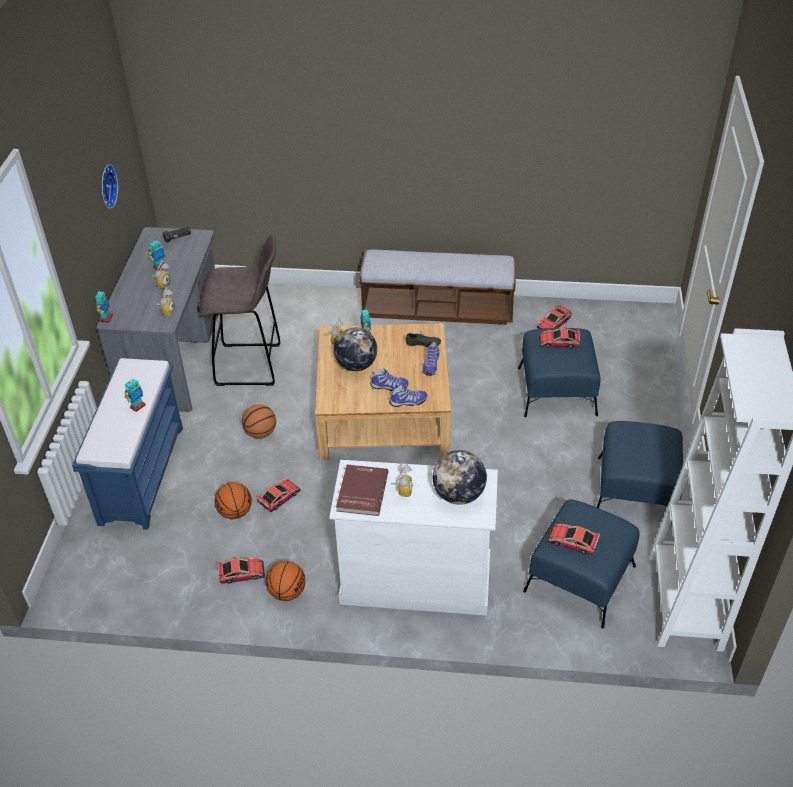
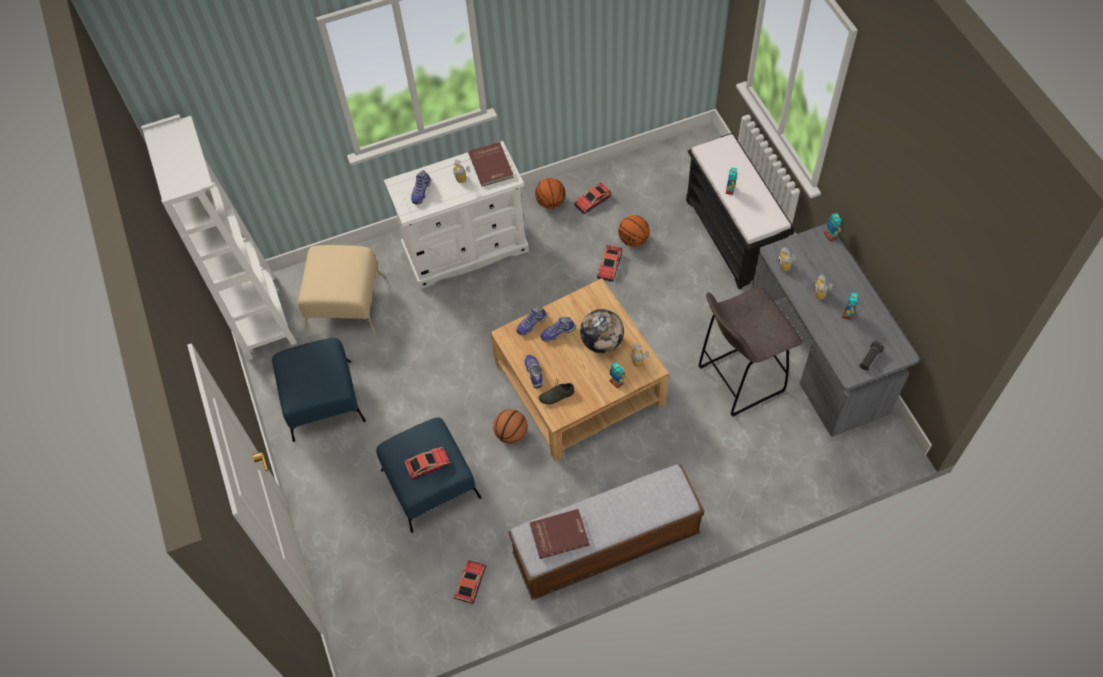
camera: 155 degrees right, 15 degrees up
blue bench [72,358,183,530] -> black bench [686,133,795,290]
wall clock [101,164,118,209] -> none
basketball [242,404,276,438] -> basketball moved to [493,409,528,444]
globe [433,450,487,505] -> shoe [411,170,431,204]
blue ottoman [523,499,640,628] -> beige ottoman [298,245,384,333]
toy car [547,524,600,555] -> none
none -> red book [530,509,590,559]

